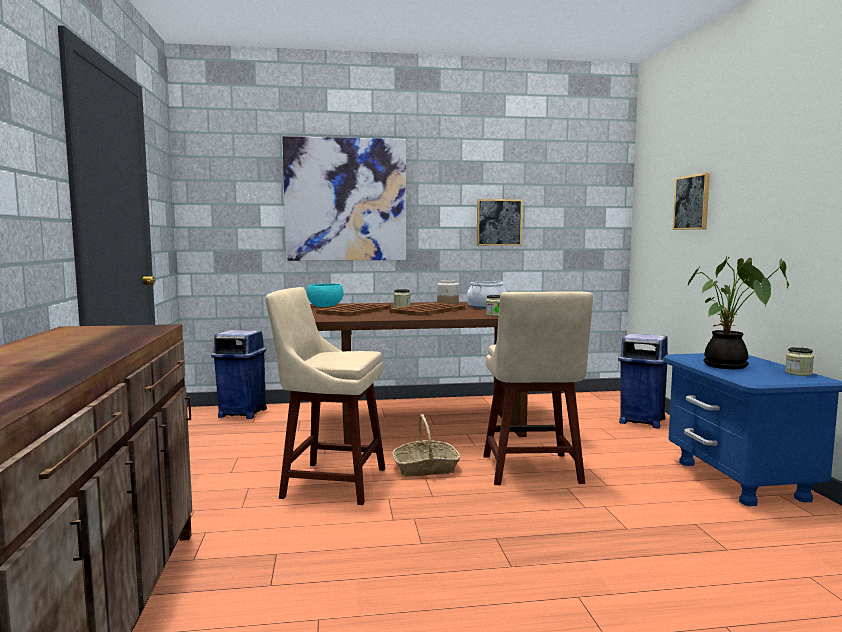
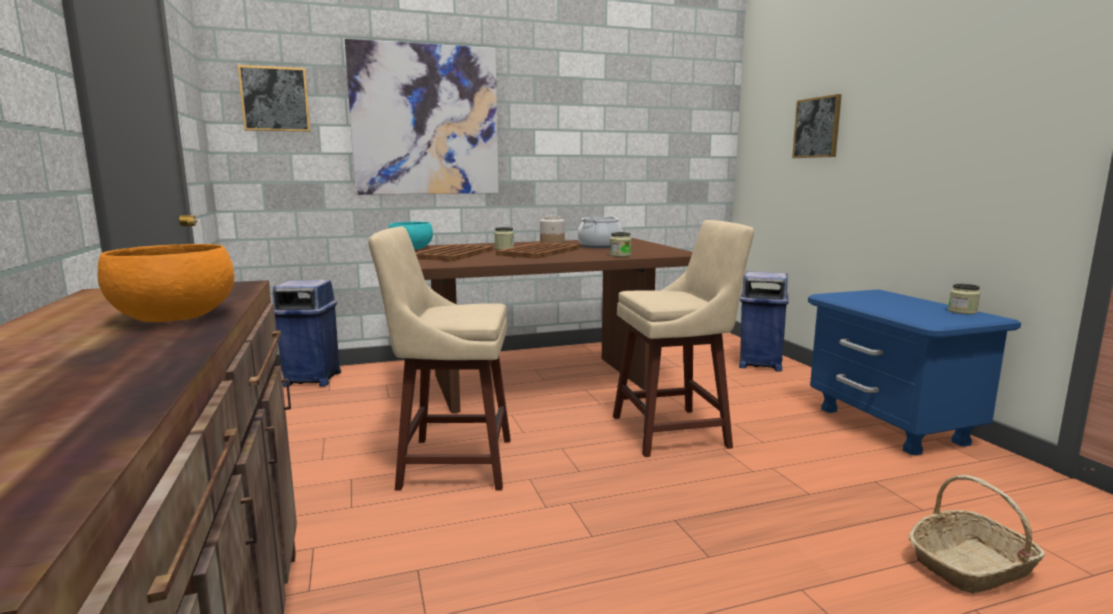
camera: 10 degrees left, 5 degrees up
basket [392,414,460,476] -> basket moved to [909,475,1045,594]
picture [477,199,523,246] -> picture moved to [237,65,311,132]
beige chair [483,291,593,485] -> beige chair turned 90 degrees counterclockwise [613,220,754,457]
potted plant [687,257,789,369] -> none
none -> orange bowl [98,244,234,322]

